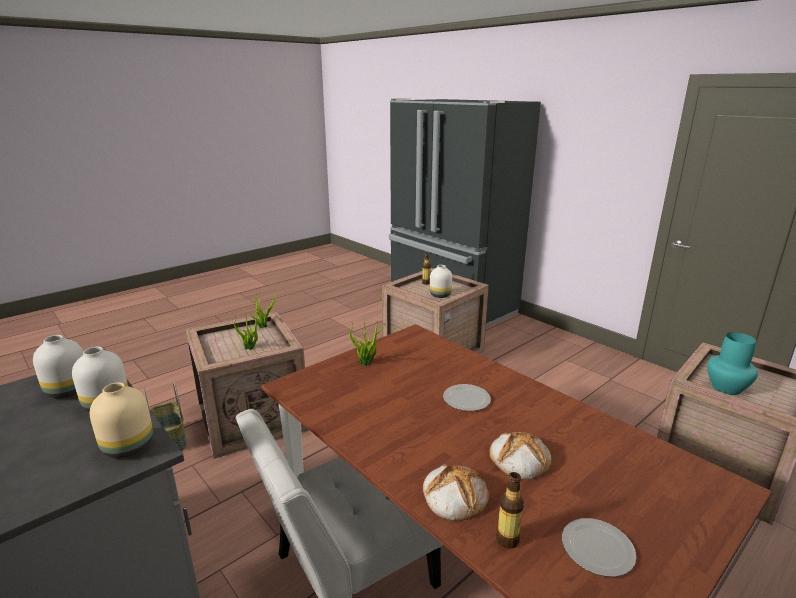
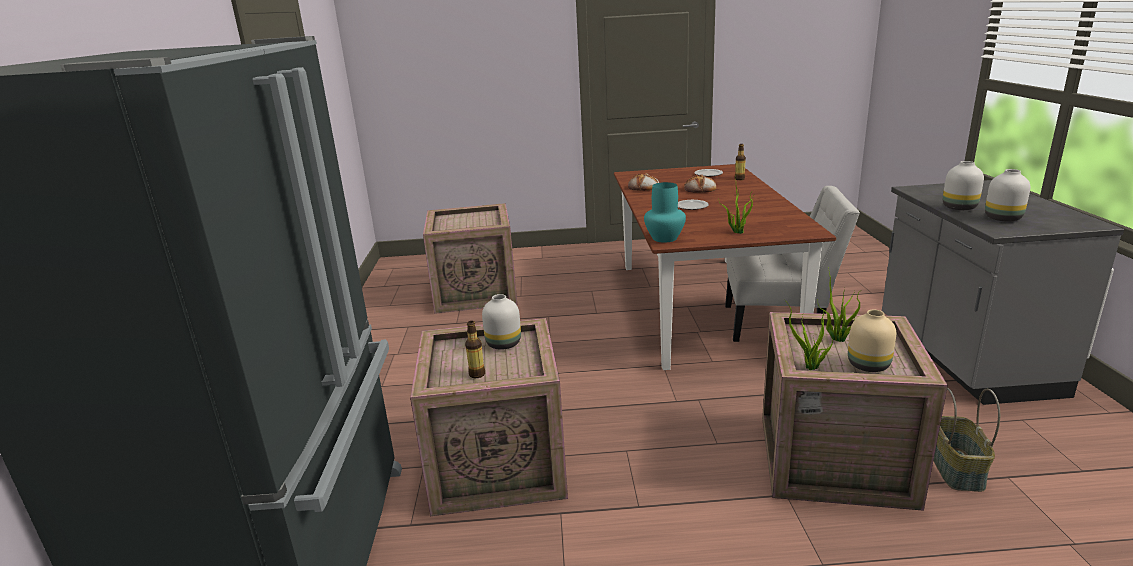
camera: 140 degrees left, 0 degrees up
beige vase [90,382,153,458] -> beige vase moved to [848,310,896,372]
bread [423,464,490,521] -> bread moved to [628,173,659,191]
turquoise vase [707,332,758,395] -> turquoise vase moved to [644,182,686,243]

